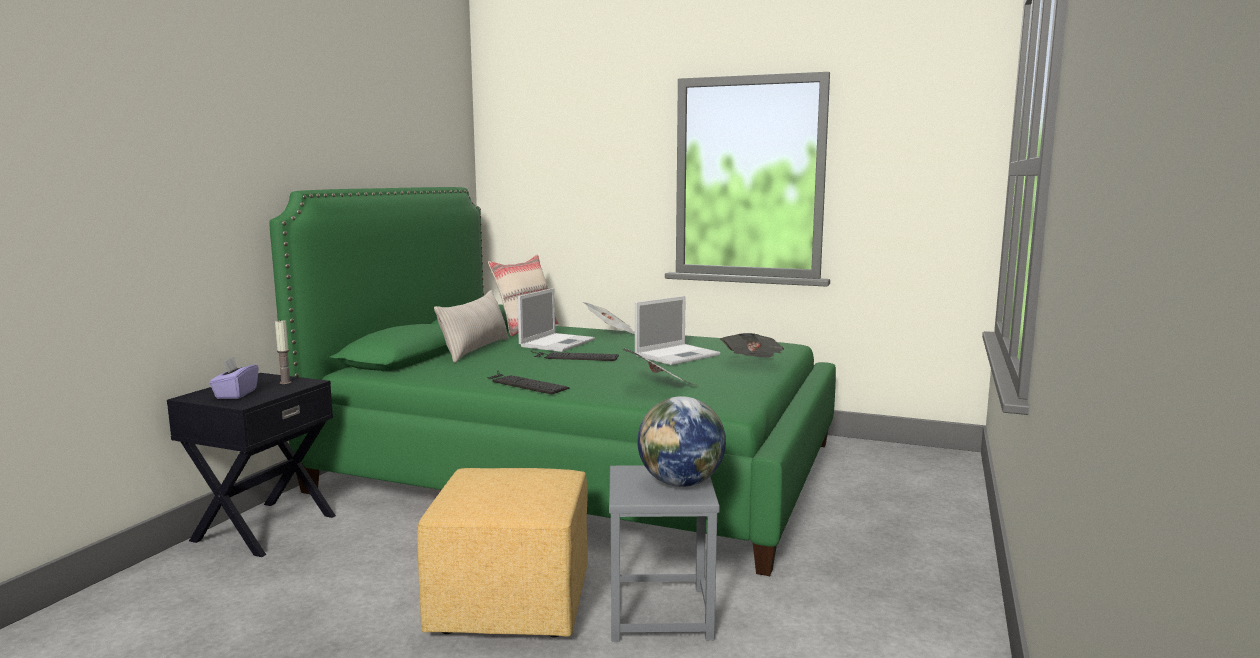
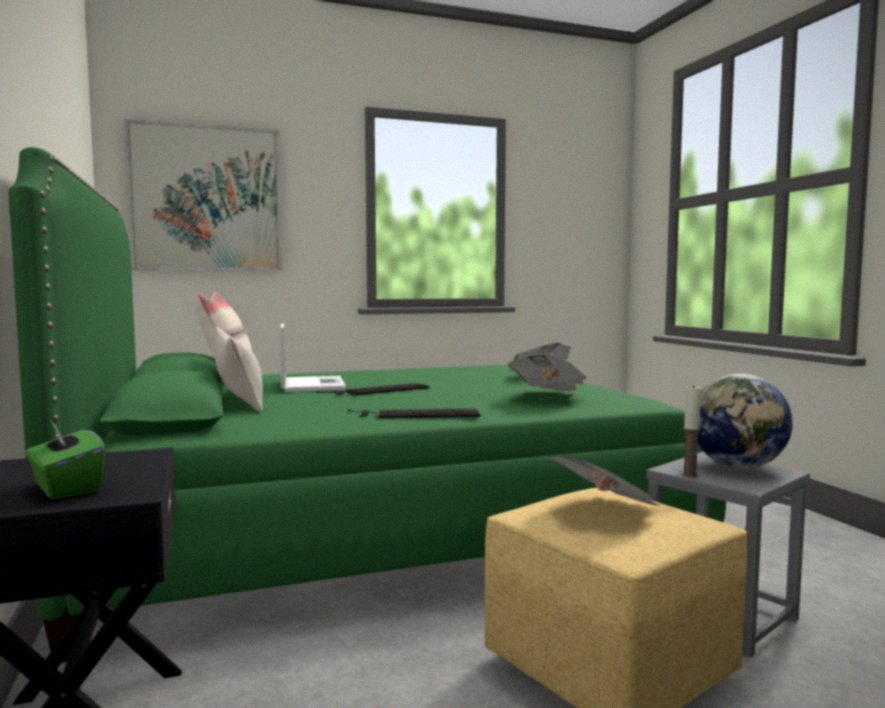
camera: 40 degrees left, 5 degrees down
purple tissue box [209,357,259,399] -> green tissue box [26,421,106,499]
candle [275,319,292,384] -> candle moved to [682,385,701,477]
newspaper [583,302,635,334] -> newspaper moved to [546,455,659,505]
laptop [635,296,720,365] -> none
none -> picture [124,119,282,271]

